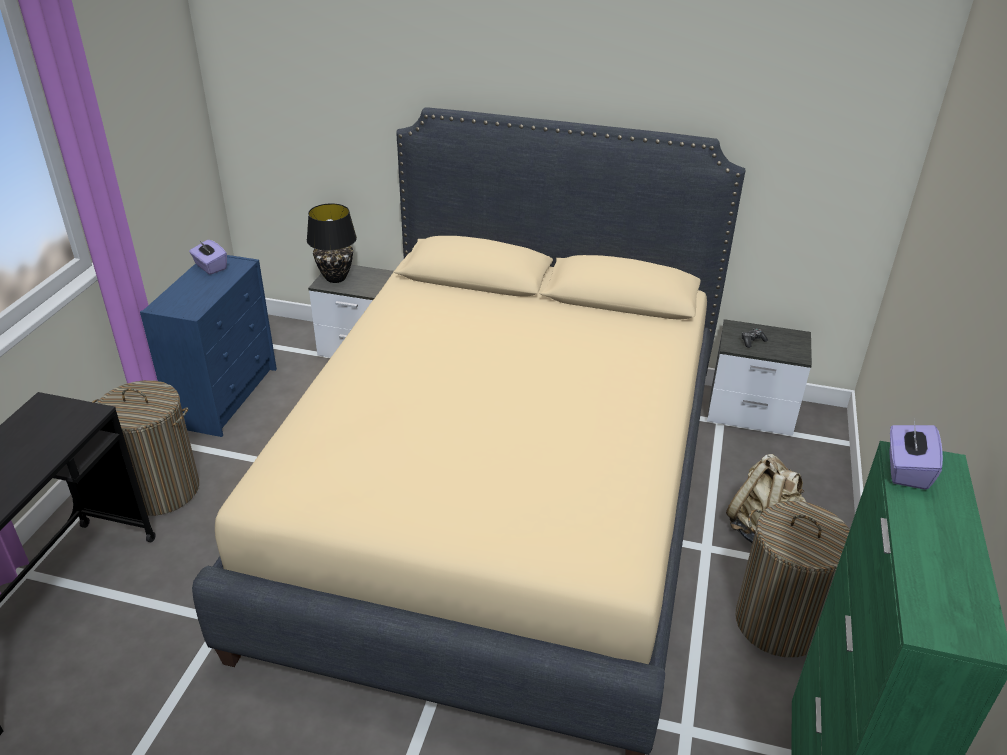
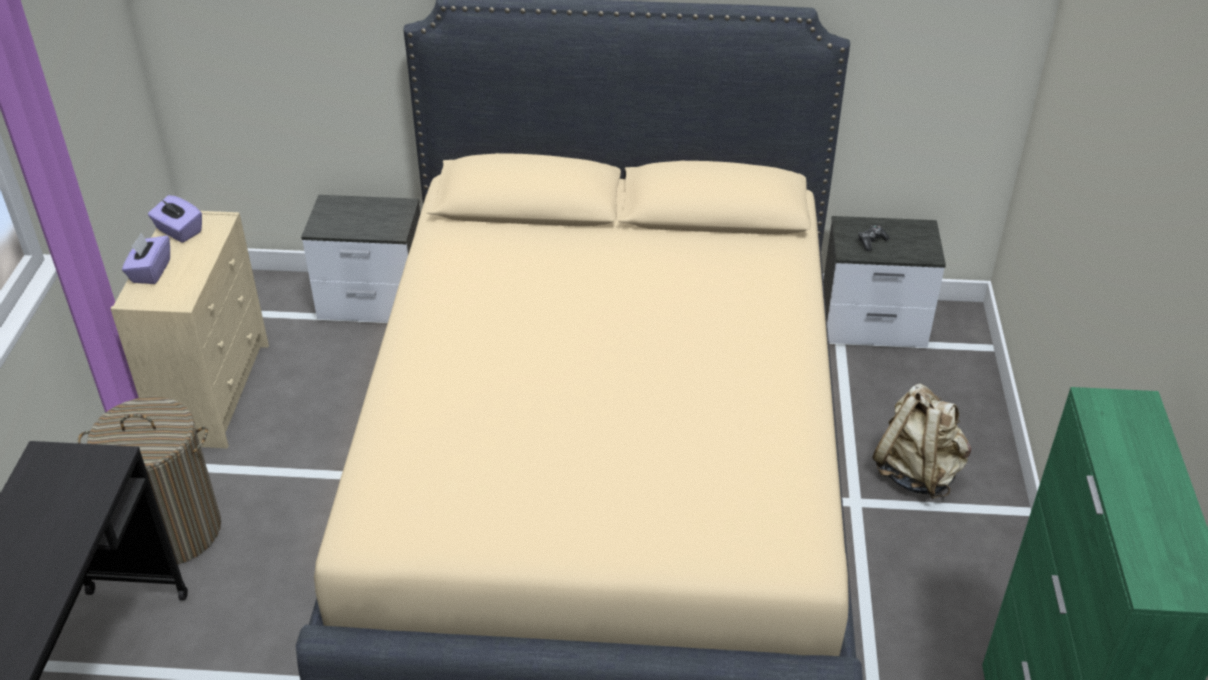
camera: 10 degrees left, 5 degrees up
blue dresser [140,255,277,437] -> beige dresser [110,211,269,448]
black table lamp [307,203,357,283] -> none
laundry basket [735,501,850,657] -> none
purple tissue box [889,419,943,490] -> purple tissue box moved to [122,233,170,284]

